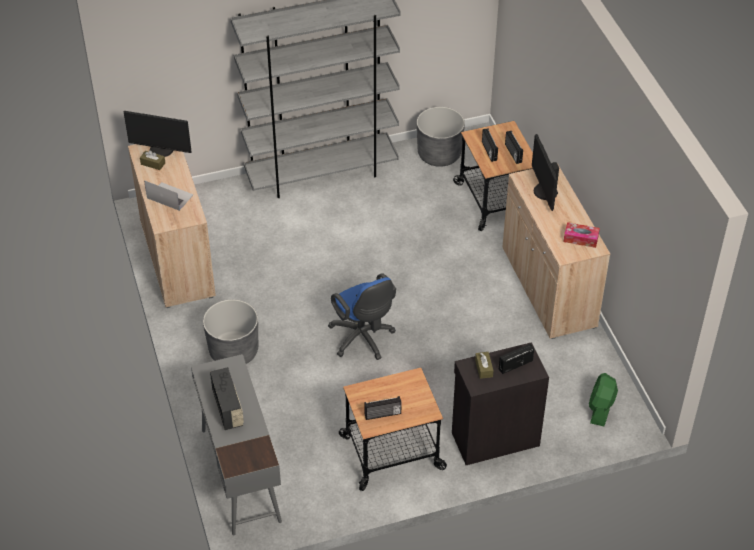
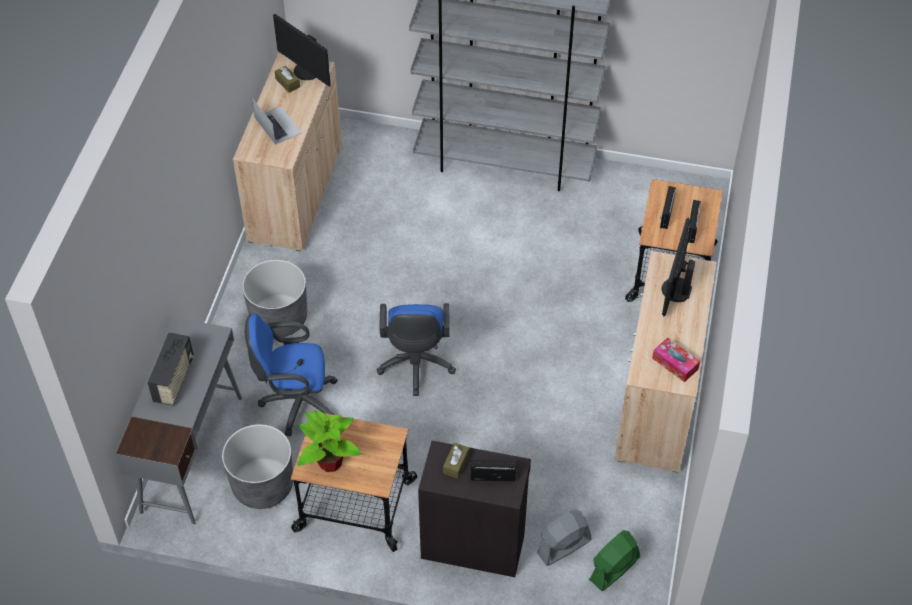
camera: 30 degrees right, 5 degrees up
radio [364,396,402,420] -> potted plant [297,410,361,472]
grey planter [417,107,465,167] -> grey planter moved to [222,424,293,509]
none -> blue office chair [244,313,337,436]
none -> grey fan [537,509,592,566]

